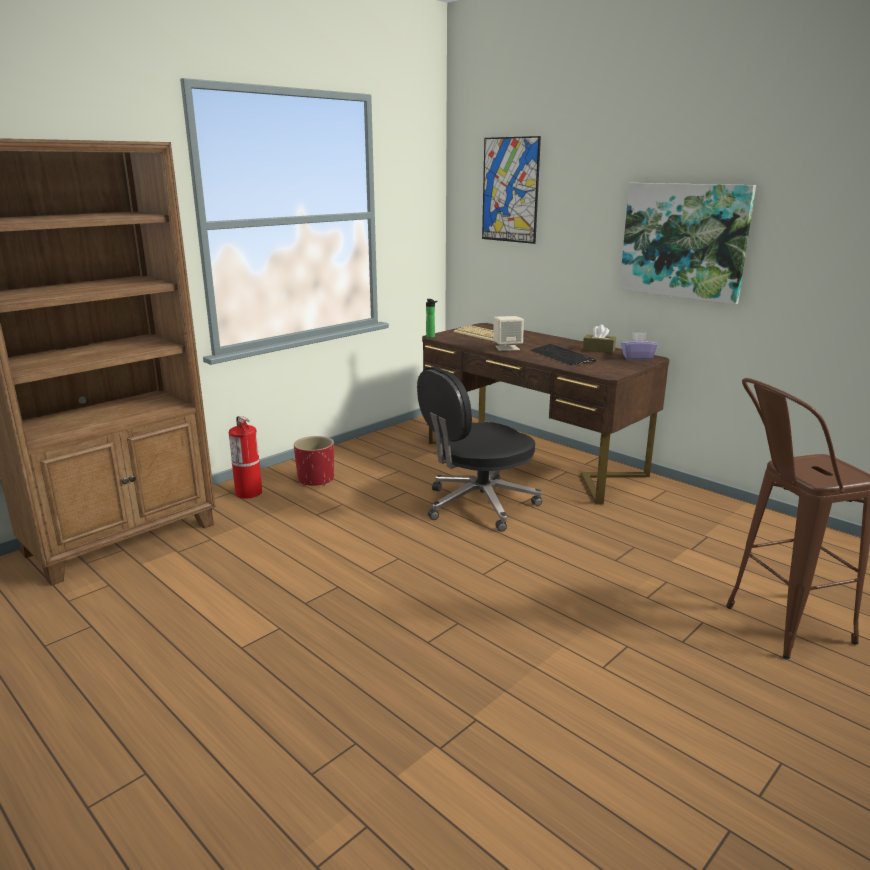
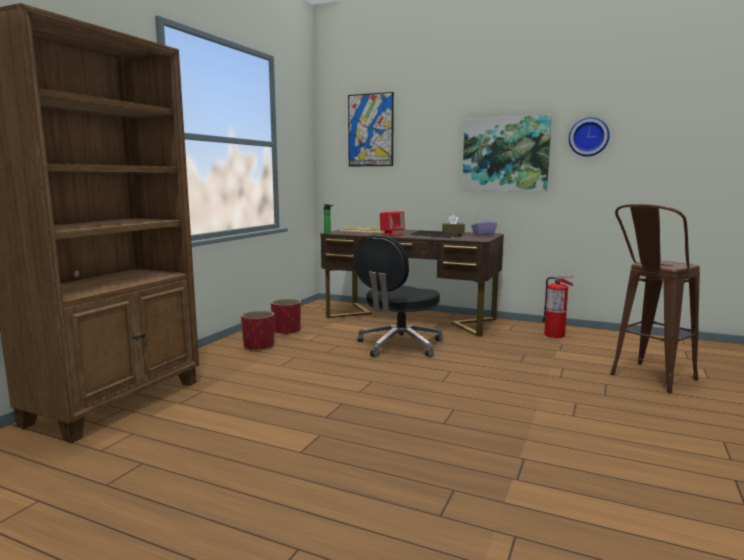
camera: 20 degrees left, 10 degrees down
fire extinguisher [229,416,262,498] -> fire extinguisher moved to [542,275,574,338]
beige speaker [493,316,524,351] -> red speaker [380,211,405,236]
none -> red planter [271,298,301,335]
none -> wall clock [569,117,610,157]

